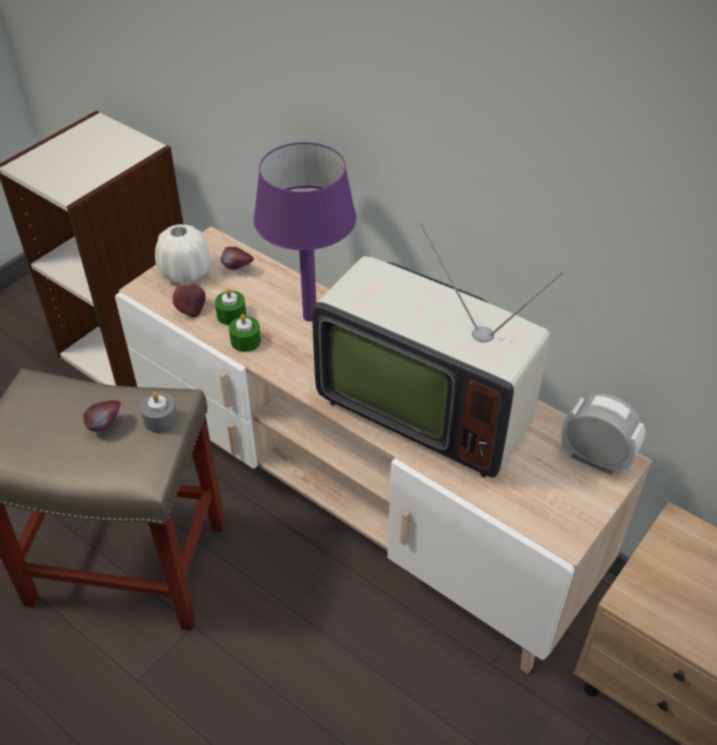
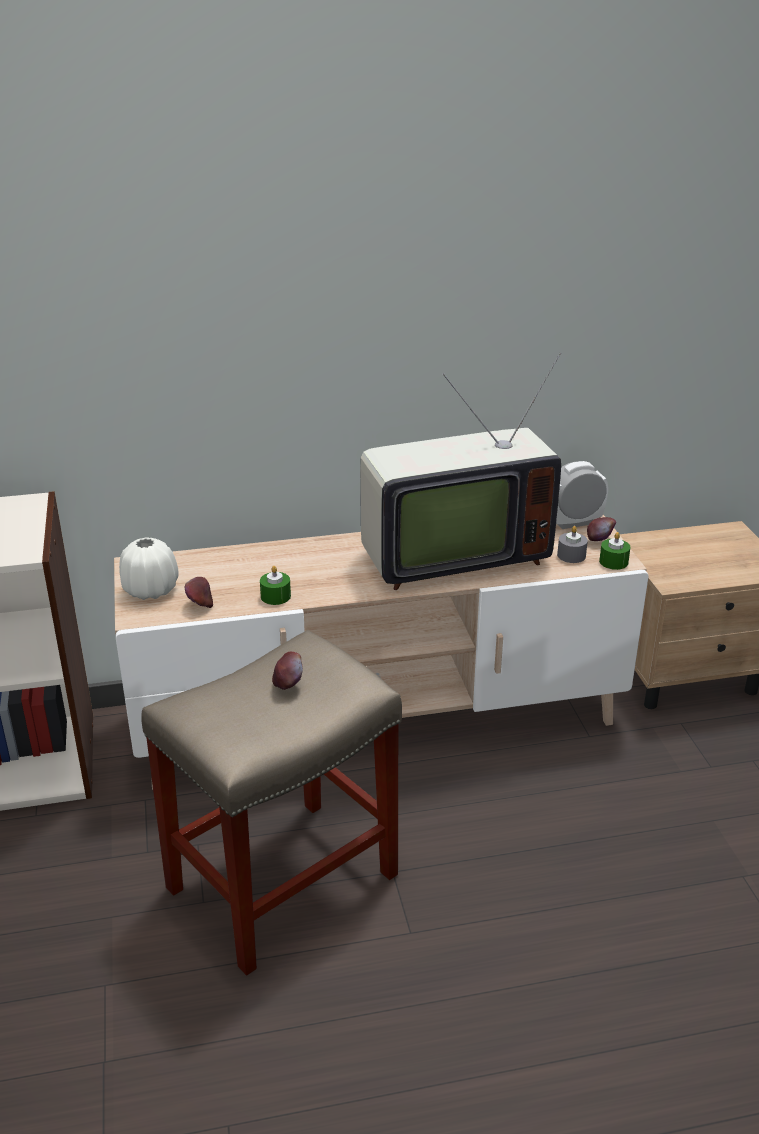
camera: 50 degrees left, 15 degrees down
grey candle [140,392,178,433] -> grey candle moved to [557,526,588,563]
green candle [215,288,246,325] -> green candle moved to [599,532,630,570]
apple [221,247,254,270] -> apple moved to [587,517,616,541]
purple table lamp [253,142,356,321] -> none

